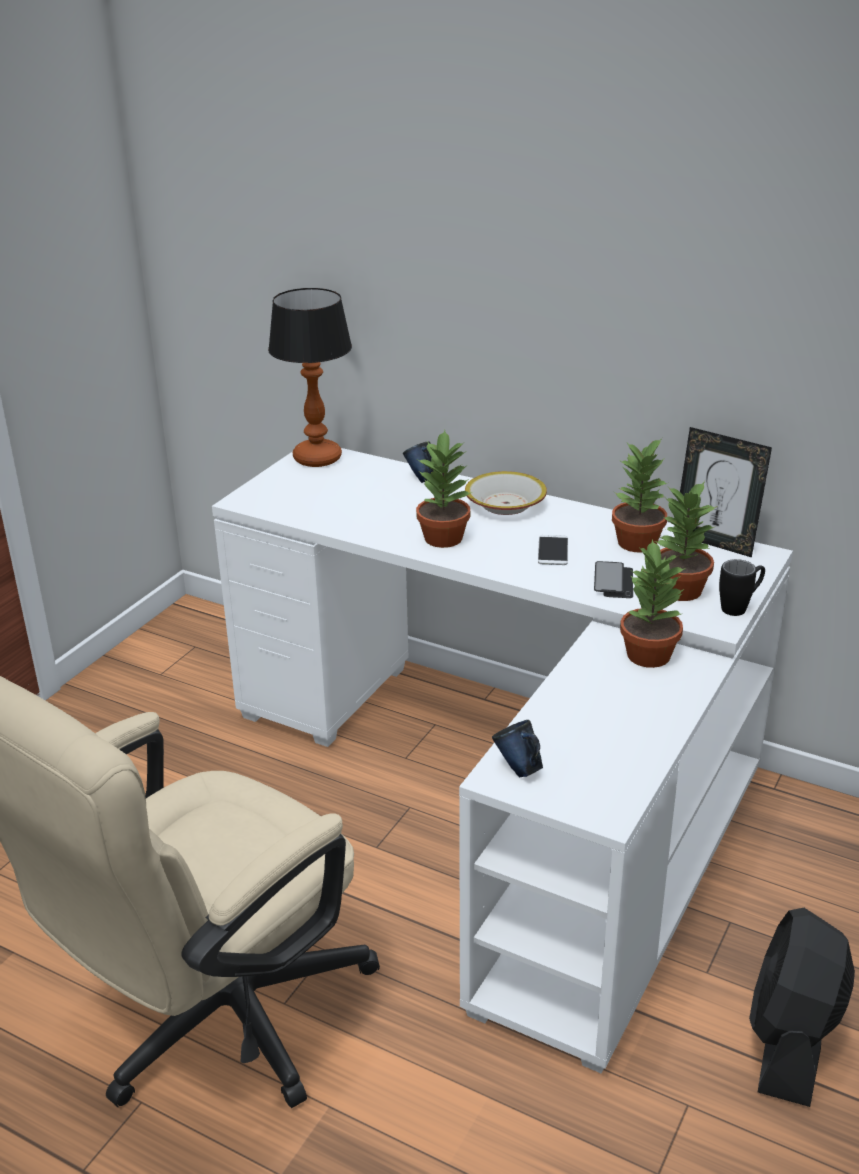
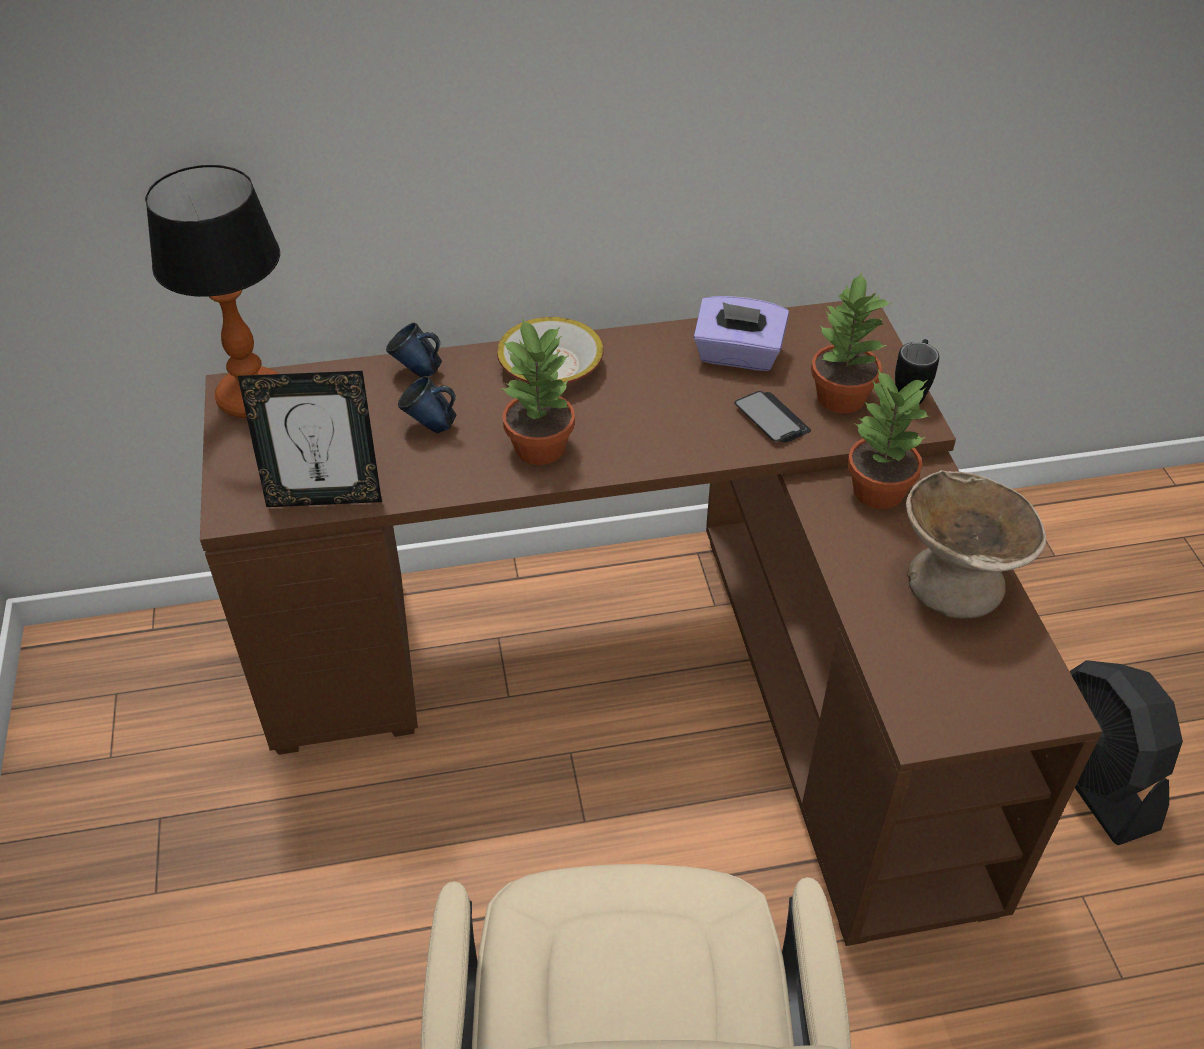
camera: 40 degrees left, 15 degrees up
white desk [212,448,793,1073] -> brown desk [200,301,1102,946]
blue mug [492,720,543,778] -> blue mug moved to [398,376,456,434]
phone [538,535,568,565] -> none
potted plant [612,438,667,553] -> purple tissue box [693,296,789,371]
picture frame [678,427,772,558] -> picture frame moved to [238,371,382,507]
none -> beige bowl [906,470,1046,619]

